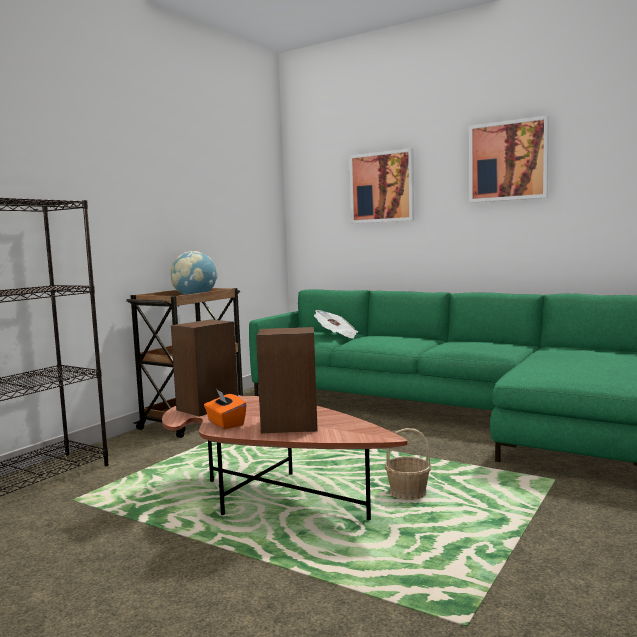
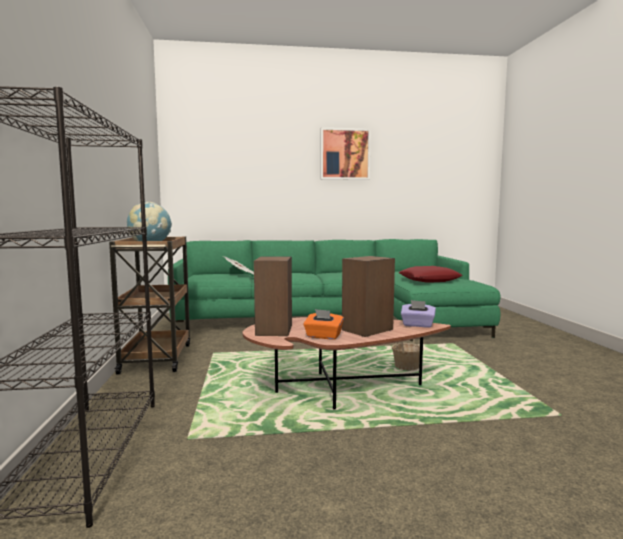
camera: 40 degrees left, 0 degrees up
picture [349,148,414,223] -> none
none -> red pillow [398,266,463,282]
none -> purple tissue box [401,300,436,328]

